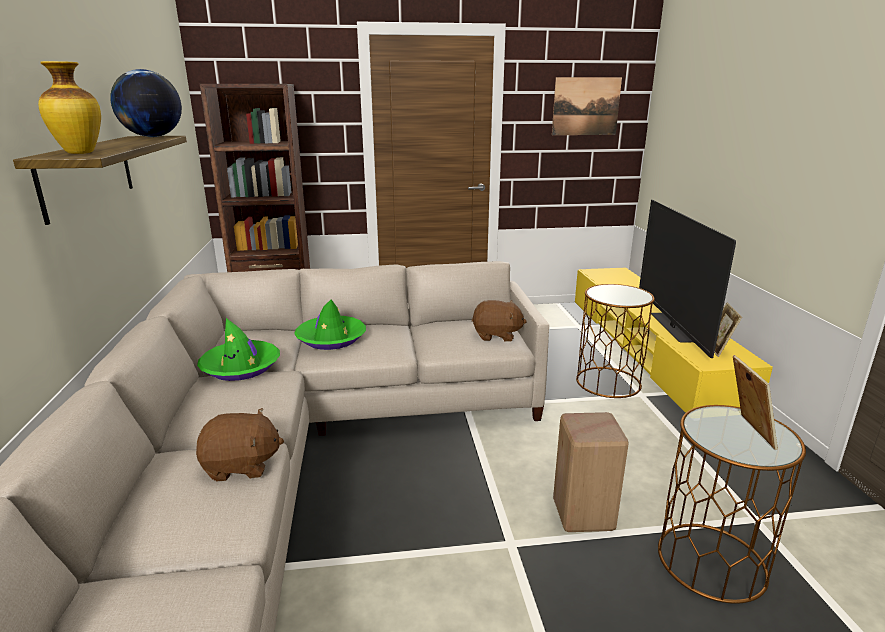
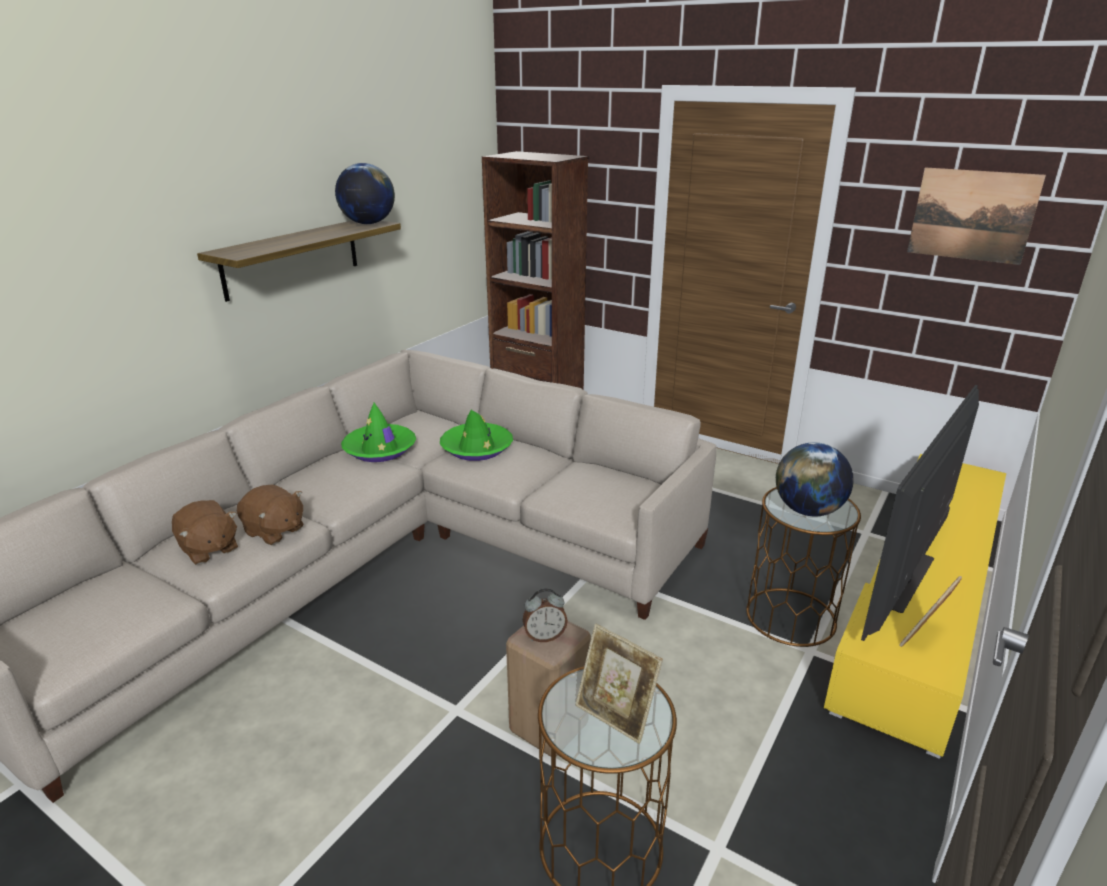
camera: 40 degrees right, 5 degrees up
vase [38,61,101,154] -> none
brown plush toy [472,300,527,342] -> brown plush toy moved to [172,500,238,565]
picture frame [733,355,778,450] -> picture frame turned 90 degrees clockwise [575,624,663,744]
none -> alarm clock [523,588,568,642]
none -> globe [776,442,854,517]

